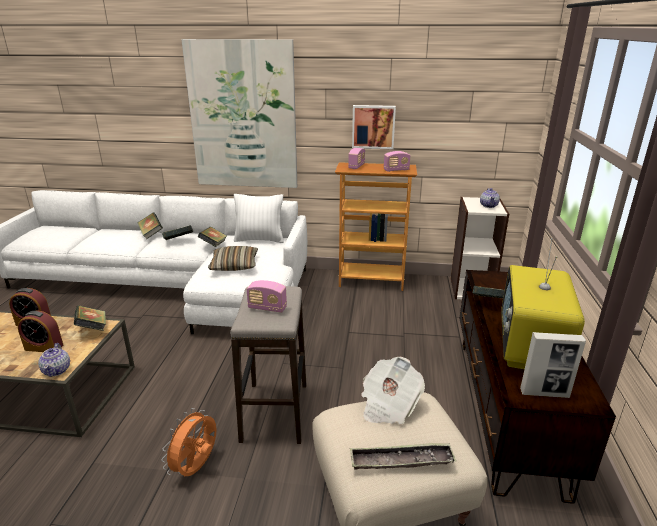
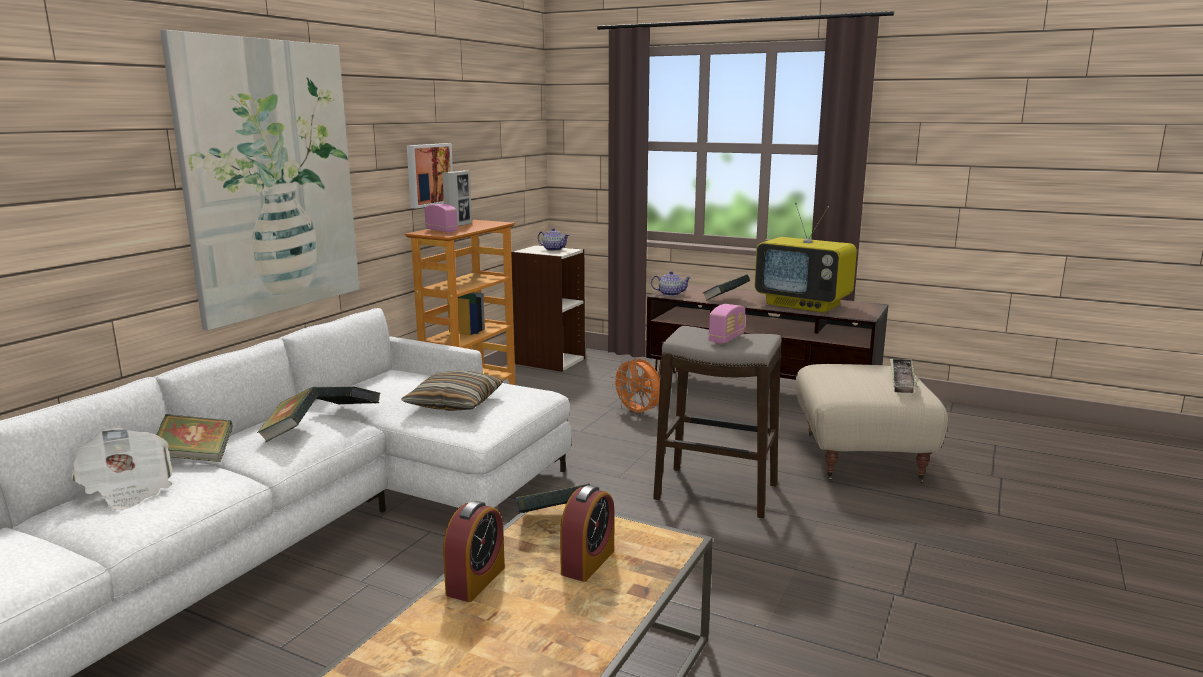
camera: 70 degrees left, 10 degrees down
teapot [38,343,70,377] -> teapot moved to [651,271,691,296]
orange fan [161,408,217,476] -> orange fan moved to [611,357,660,417]
white pillow [234,194,284,243] -> none
newspaper [361,357,425,424] -> newspaper moved to [71,427,173,510]
radio [384,151,410,172] -> none
picture frame [520,332,586,398] -> picture frame moved to [442,170,472,226]

